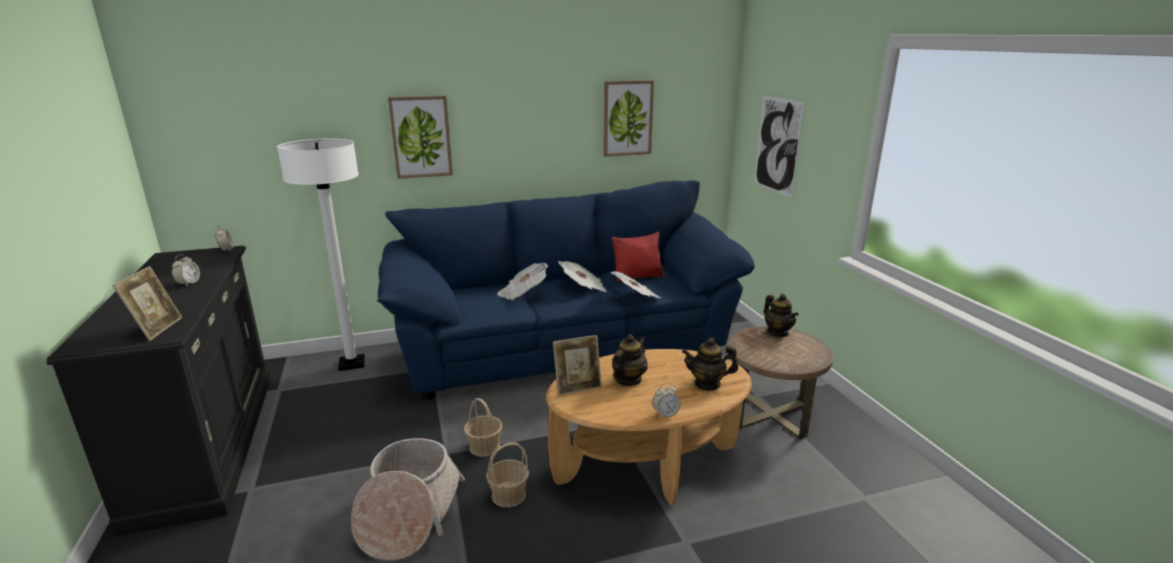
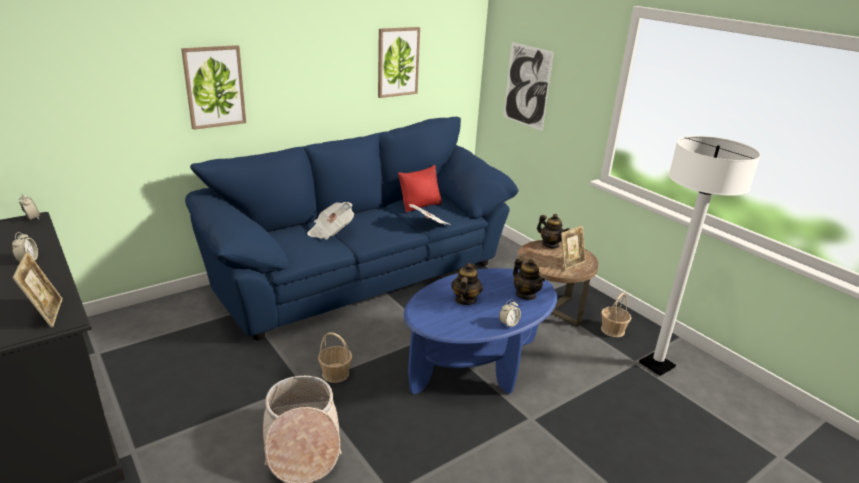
camera: 20 degrees left, 5 degrees up
white floor lamp [277,138,365,371] -> white floor lamp moved to [639,136,761,376]
basket [486,442,529,507] -> basket moved to [601,293,632,337]
brown coffee table [546,349,752,506] -> blue coffee table [404,268,557,394]
picture frame [553,335,602,396] -> picture frame moved to [561,226,586,270]
newspaper [559,261,607,292] -> none
teapot [682,338,738,391] -> teapot turned 105 degrees counterclockwise [513,258,545,300]

